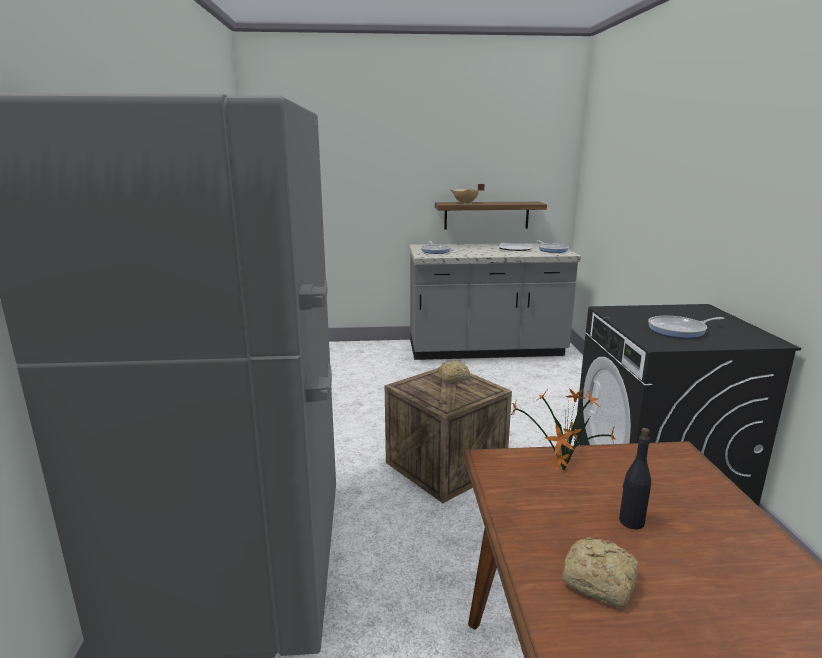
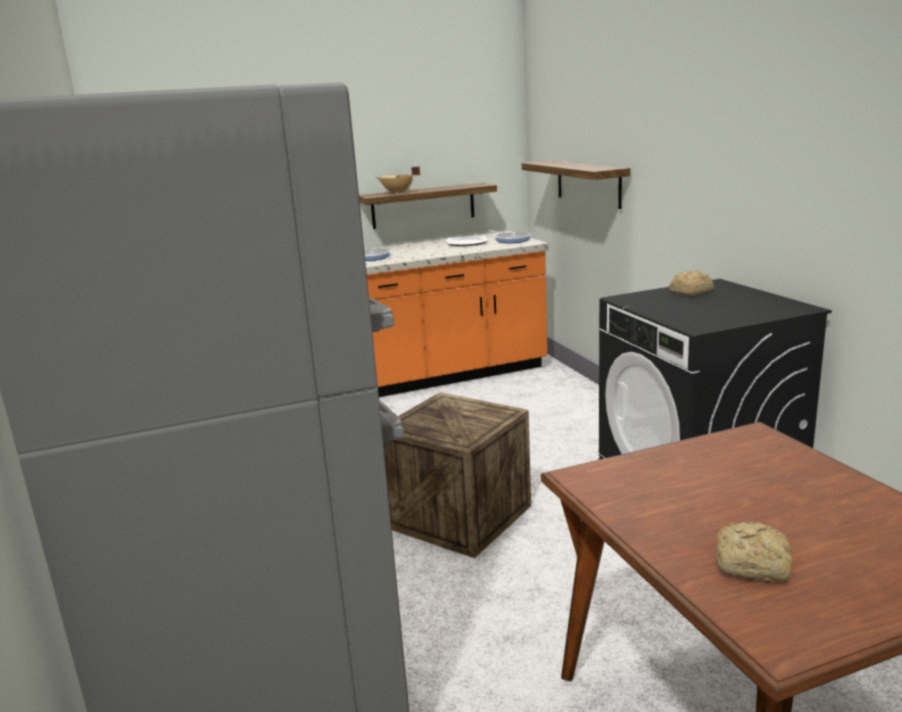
camera: 15 degrees left, 0 degrees up
grey counter [409,243,581,360] -> orange counter [365,231,549,397]
bread [438,361,470,383] -> bread moved to [669,271,714,296]
potted plant [511,388,616,471] -> none
black bottle [619,428,651,530] -> none
frying pan [648,316,724,338] -> none
none -> shelf [522,160,630,209]

